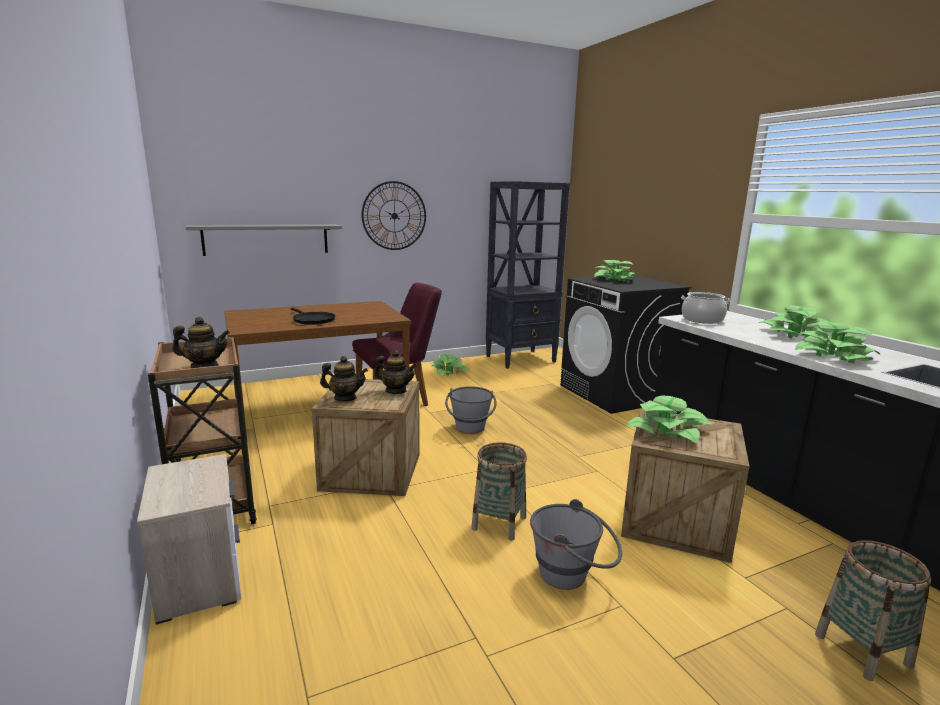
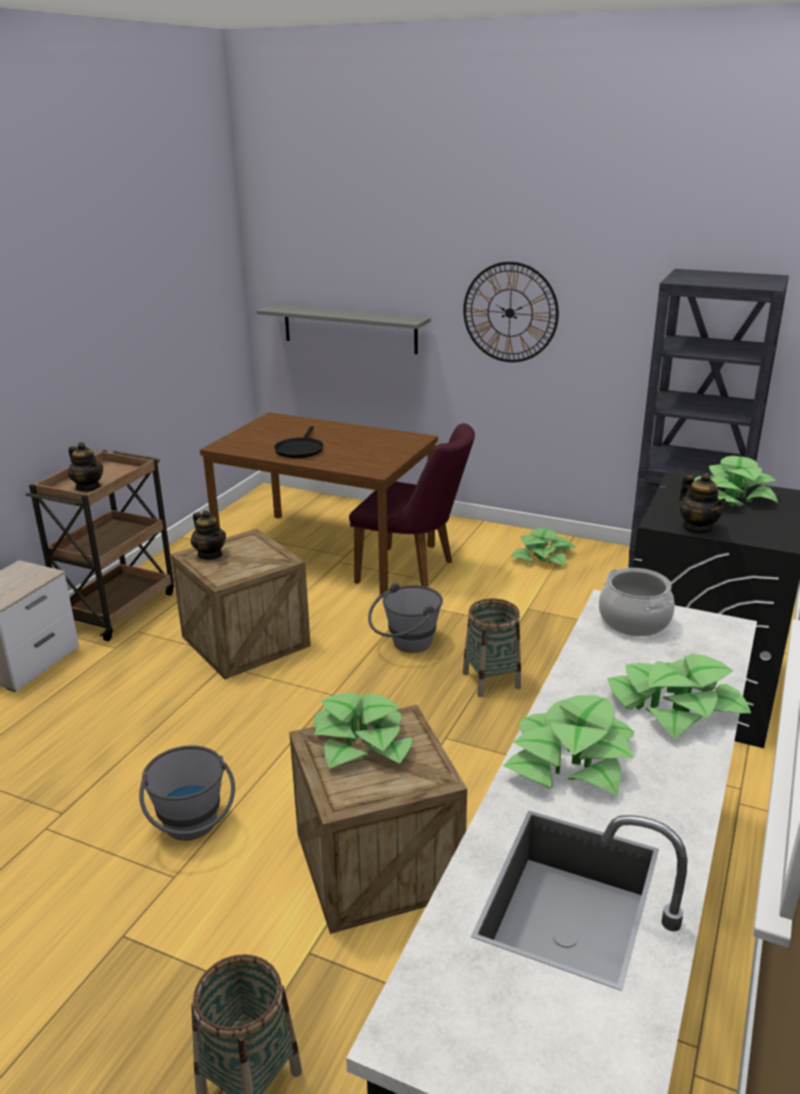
camera: 50 degrees right, 10 degrees up
teapot [374,350,417,394] -> teapot moved to [679,473,726,534]
basket [471,442,527,540] -> basket moved to [463,599,521,697]

